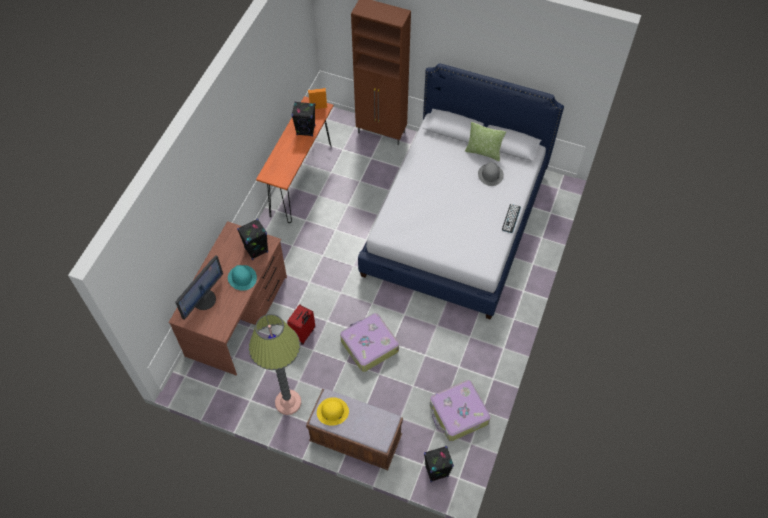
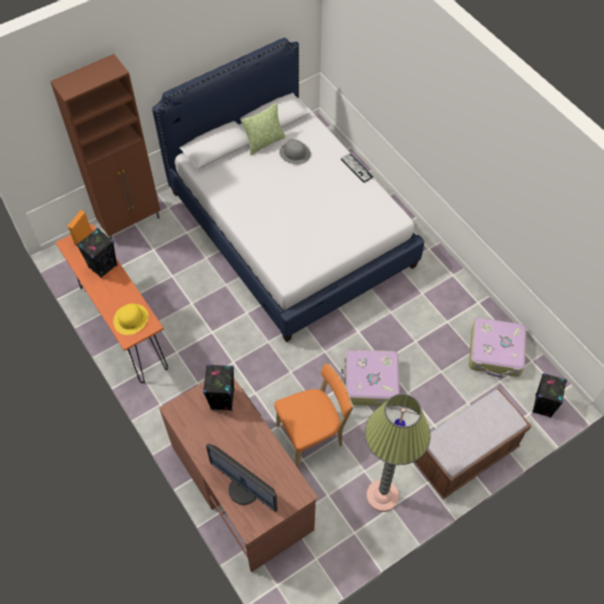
camera: 55 degrees left, 0 degrees up
monitor [175,255,223,320] -> monitor turned 150 degrees clockwise [206,444,278,512]
turquoise hat [228,265,257,291] -> none
red suitcase [287,304,315,345] -> orange chair [274,363,354,467]
yellow hat [317,397,349,426] -> yellow hat moved to [113,303,149,335]

